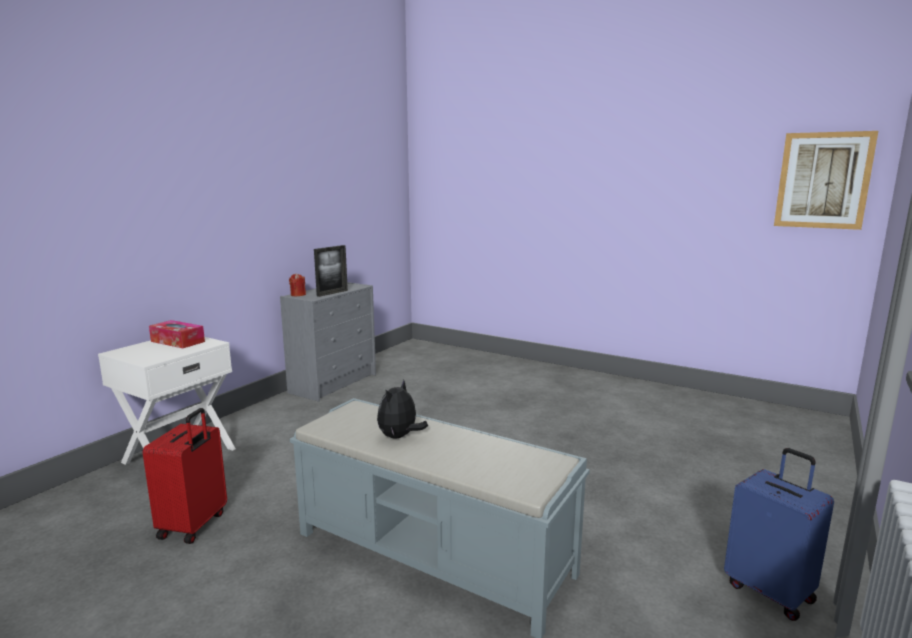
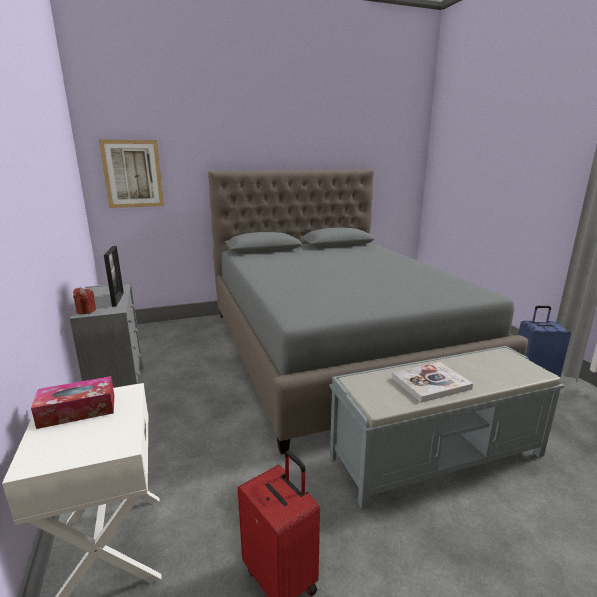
camera: 50 degrees left, 5 degrees up
plush toy [377,380,428,439] -> book [392,362,473,403]
picture [774,131,878,230] -> picture moved to [99,140,164,208]
none -> grey bed [208,169,528,454]

